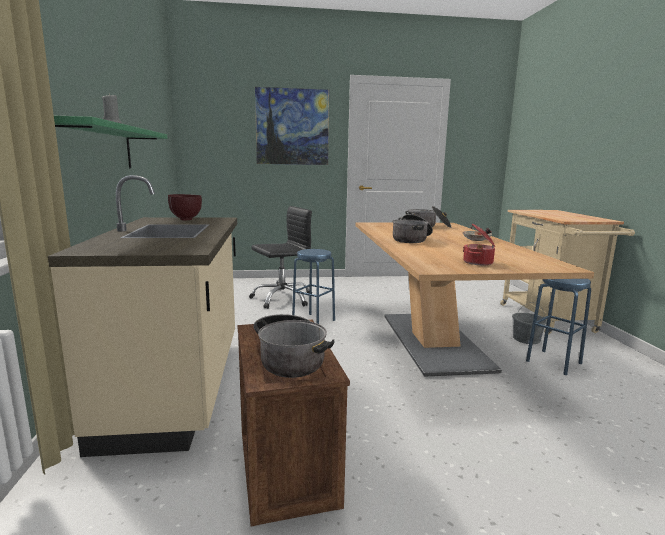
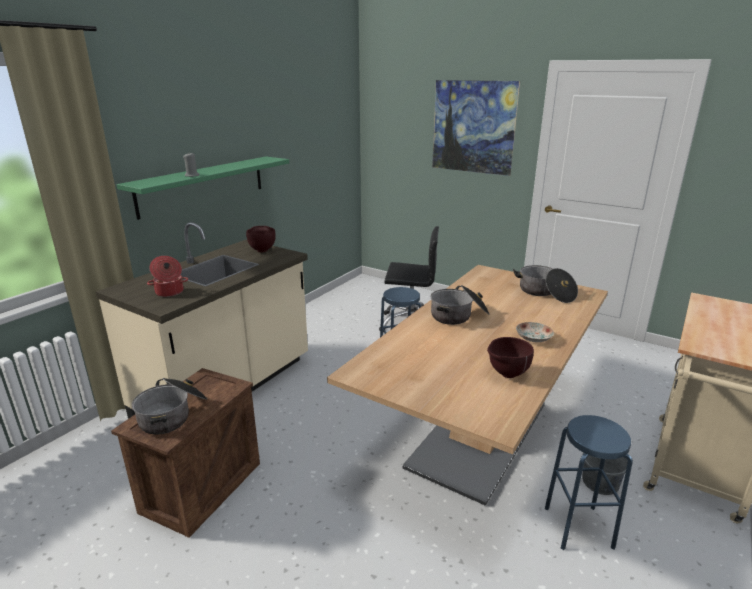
camera: 40 degrees right, 10 degrees up
cooking pot [463,224,496,265] -> cooking pot moved to [147,256,188,297]
none -> brown bowl [487,337,534,378]

